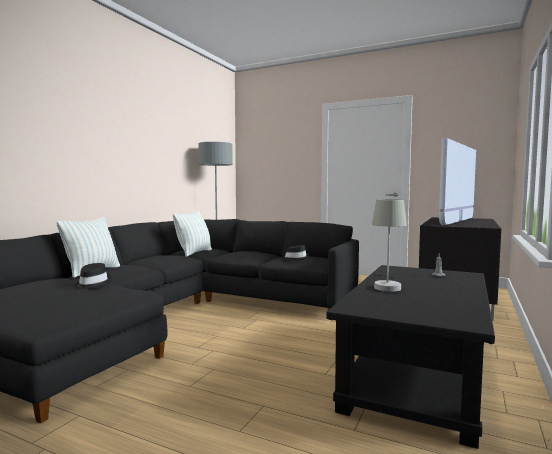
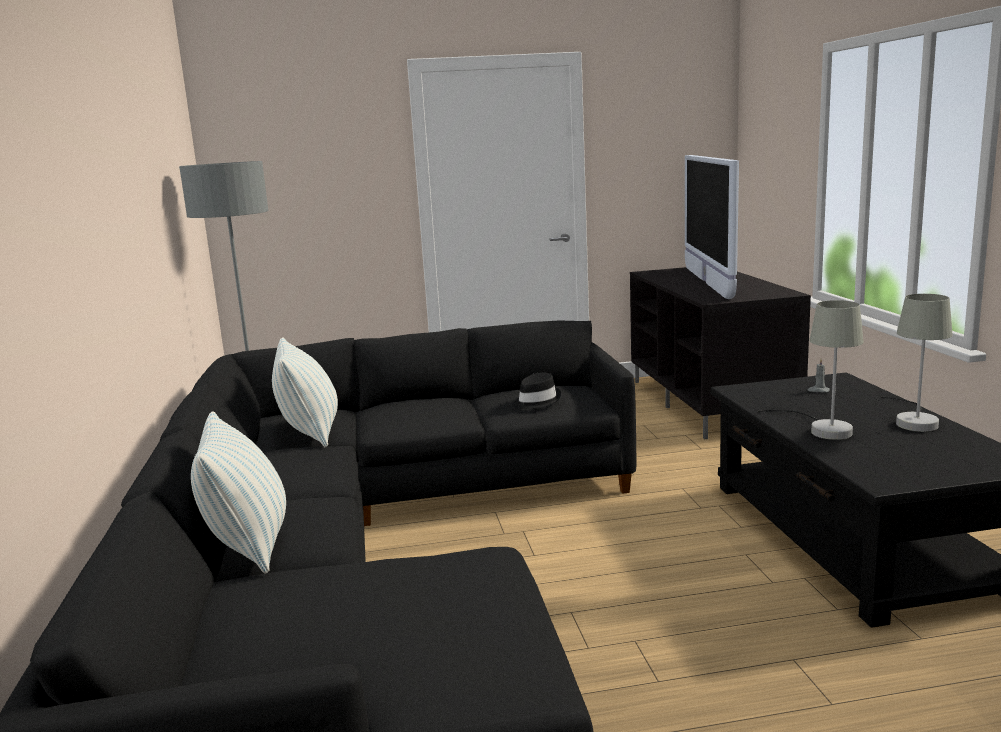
camera: 35 degrees left, 10 degrees up
black hat [74,263,112,289] -> none
none -> grey table lamp [881,294,953,432]

